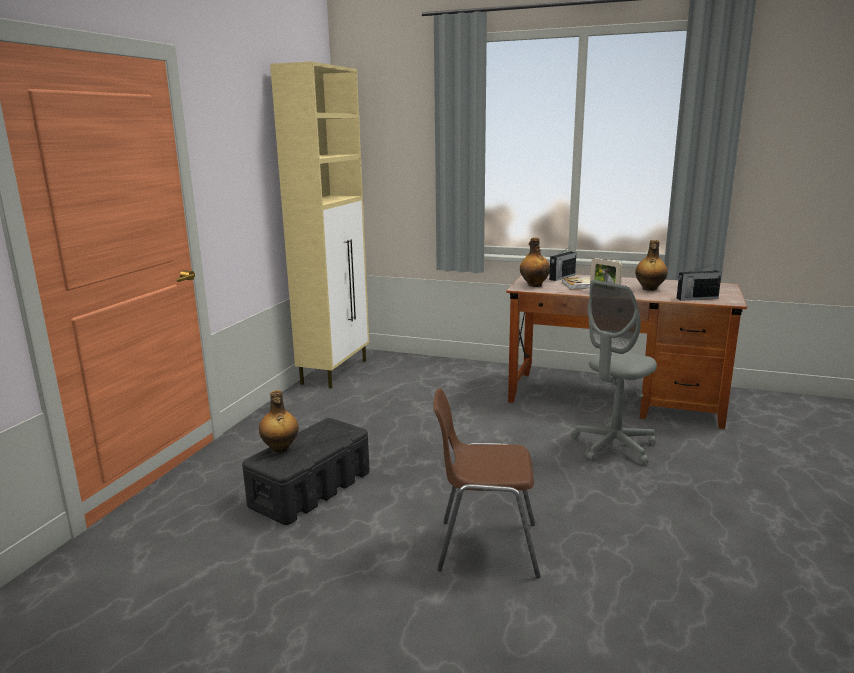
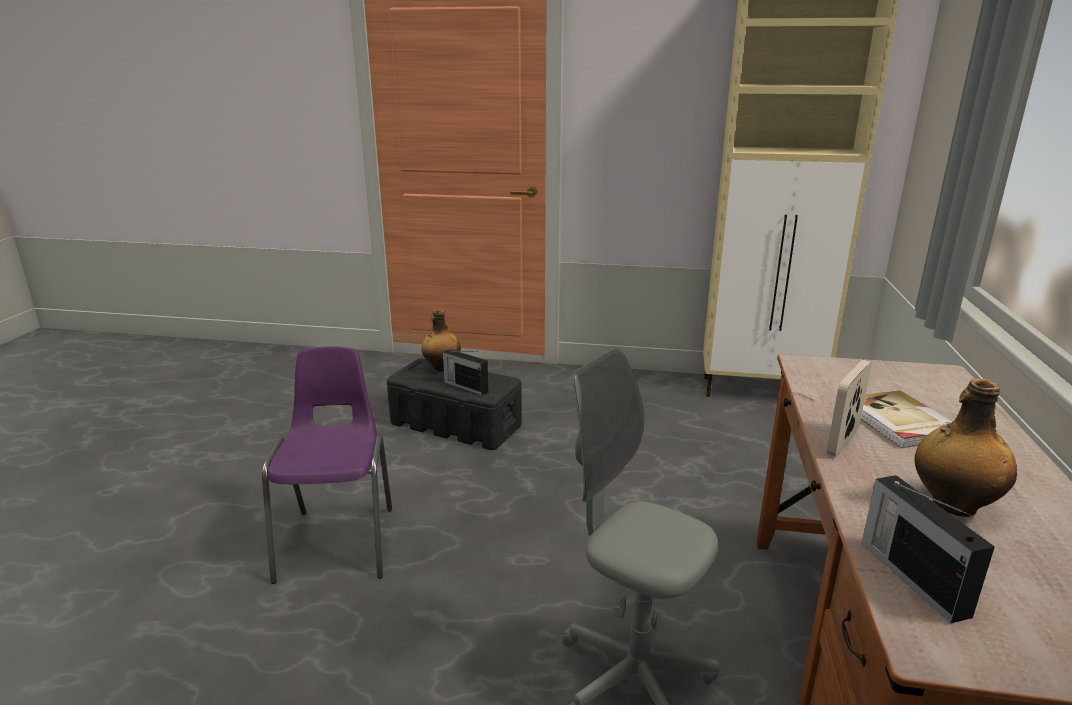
camera: 80 degrees right, 5 degrees up
brown chair [433,388,541,578] -> purple chair [262,346,392,584]
bottle [520,237,550,287] -> none
radio [549,246,576,281] -> radio moved to [443,349,488,395]

